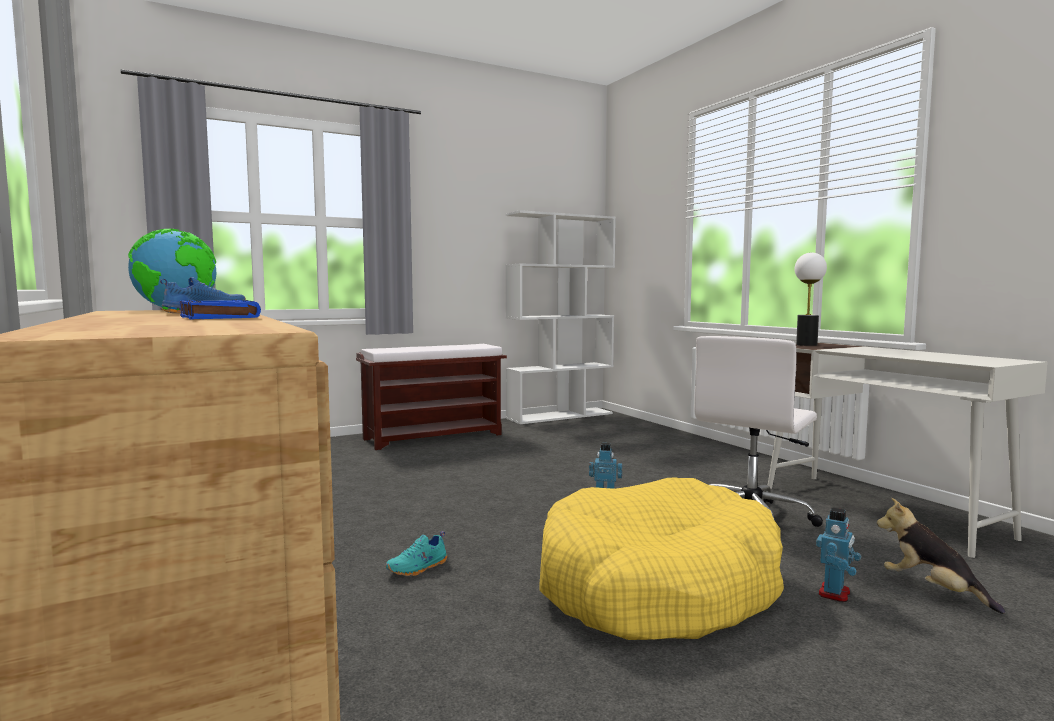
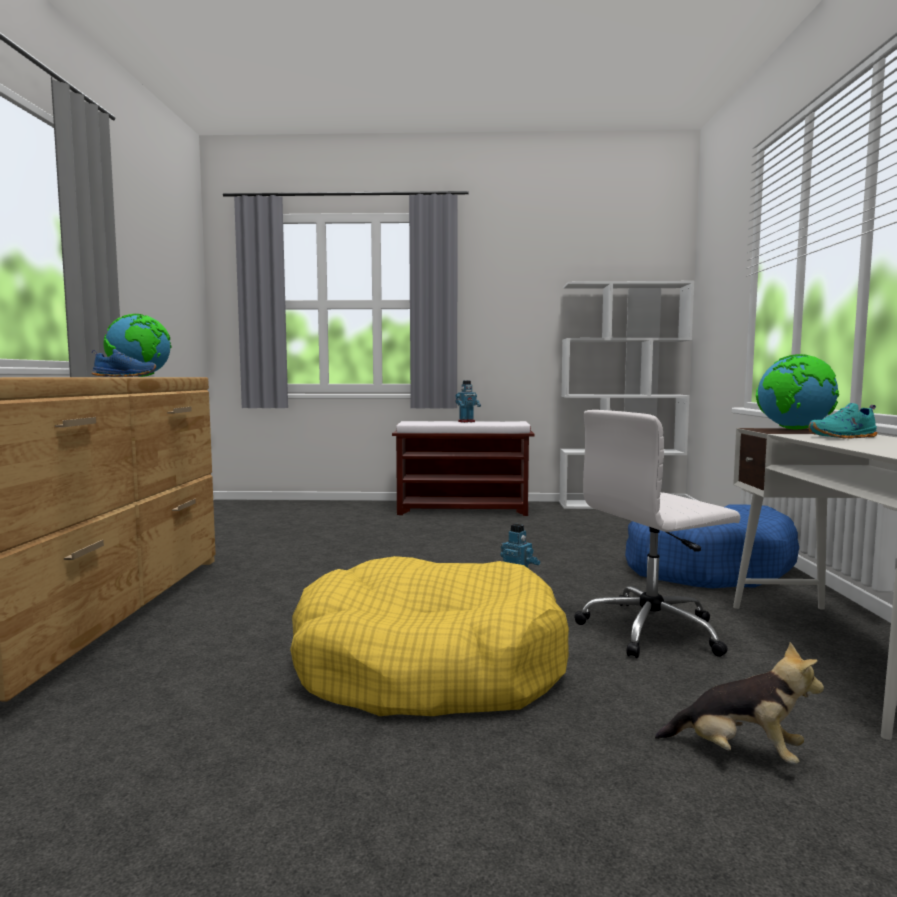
camera: 30 degrees right, 0 degrees up
blue book [179,299,261,319] -> none
turquoise shoe [386,531,447,576] -> turquoise shoe moved to [808,403,877,439]
table lamp [795,253,827,346] -> globe [756,354,839,429]
toy robot [816,507,861,602] -> toy robot moved to [456,381,481,423]
plush toy [877,498,1005,614] -> plush toy turned 120 degrees clockwise [655,642,824,764]
none -> blue dog bed [625,504,799,588]

